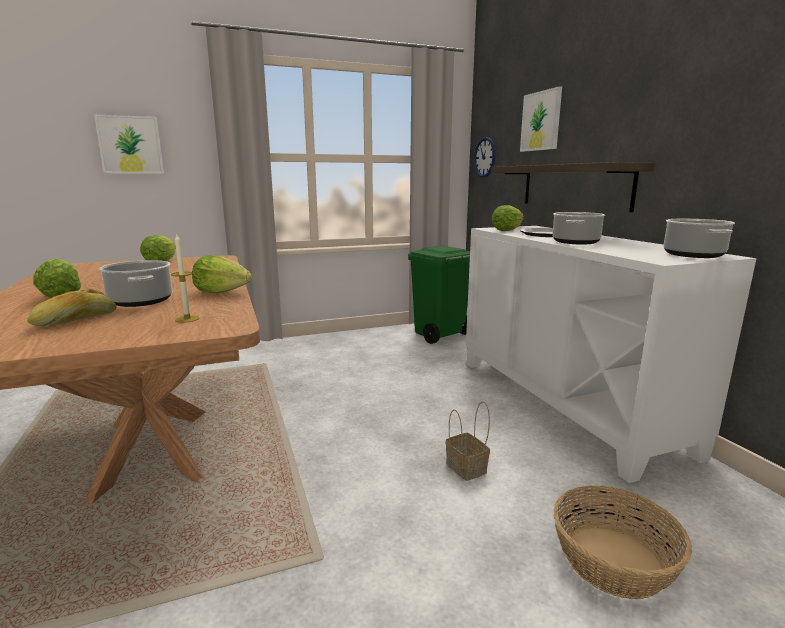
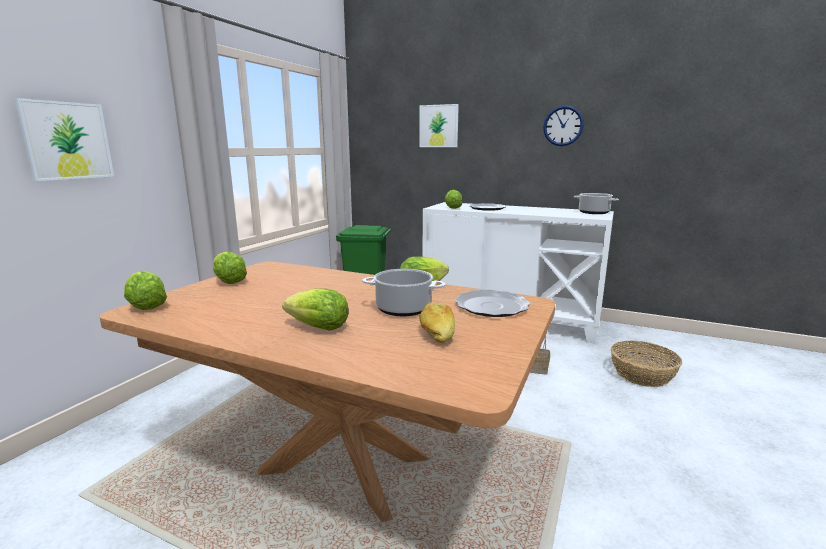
camera: 45 degrees left, 0 degrees up
candle [171,233,200,323] -> plate [455,290,531,317]
wall clock [474,137,495,178] -> wall clock moved to [543,106,584,146]
shelf [491,162,655,212] -> none
cooking pot [552,212,605,244] -> none
none -> lettuce [124,271,167,310]

